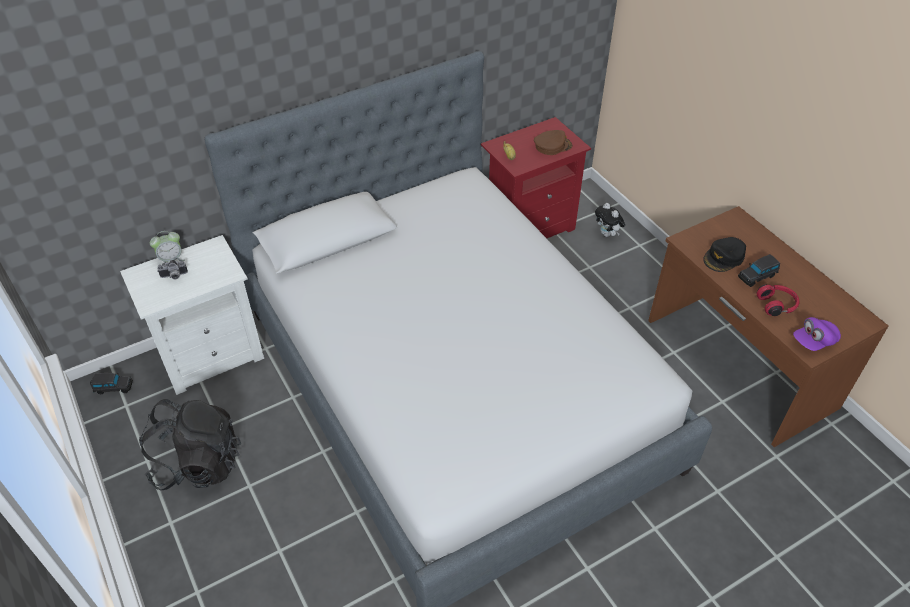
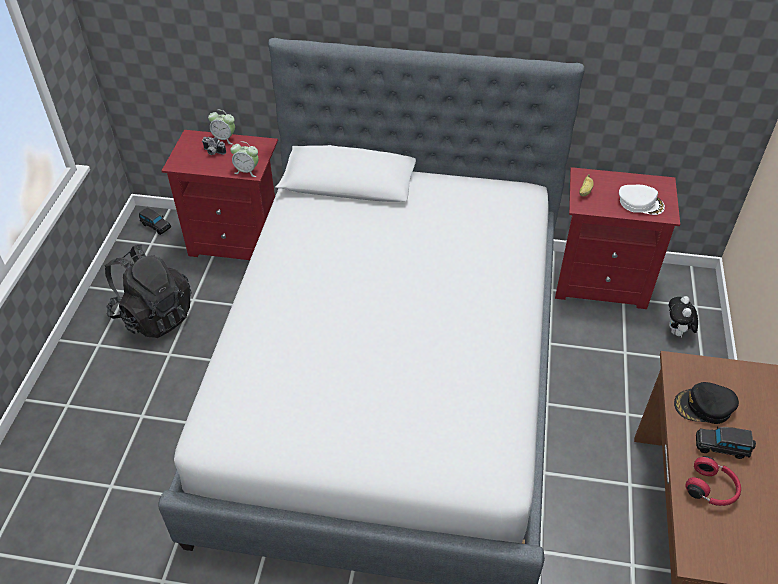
camera: 40 degrees right, 0 degrees up
white nightstand [120,235,264,395] -> red nightstand [162,130,278,260]
brown cap [534,130,573,155] -> white cap [619,185,665,215]
purple cap [793,317,841,351] -> none
none -> alarm clock [230,141,258,177]

